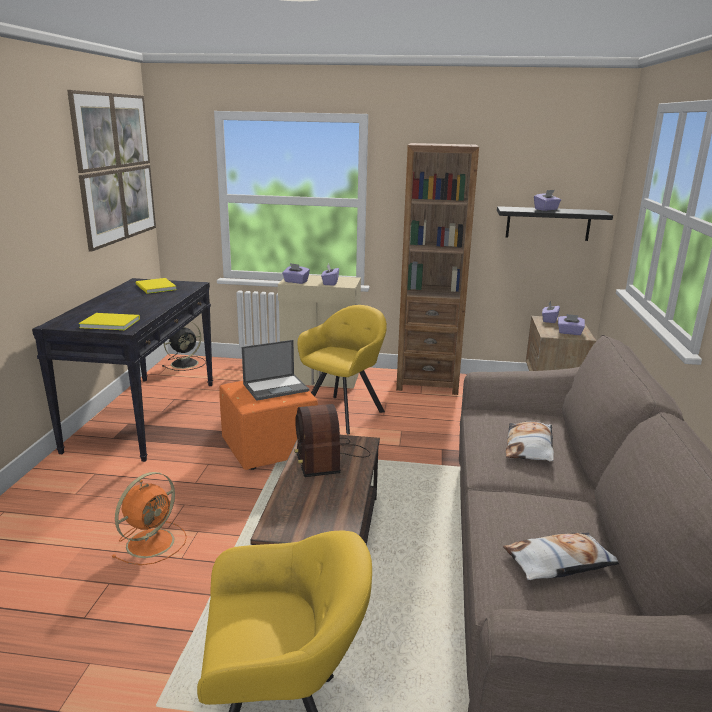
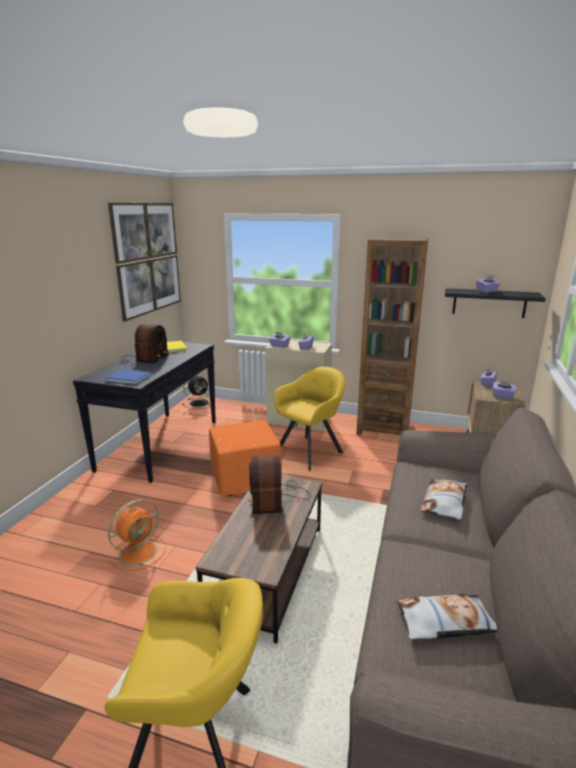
camera: 10 degrees right, 0 degrees up
yellow book [79,313,140,330] -> blue book [105,369,151,385]
laptop [242,340,309,401] -> none
none -> radio [119,324,169,366]

